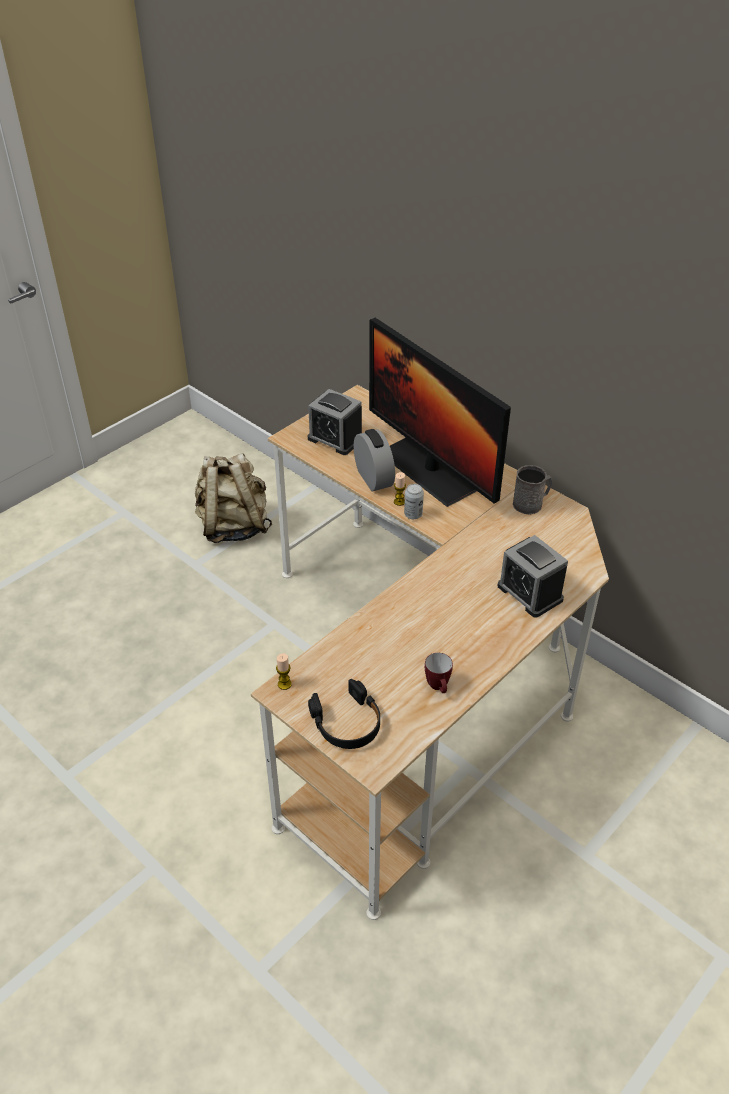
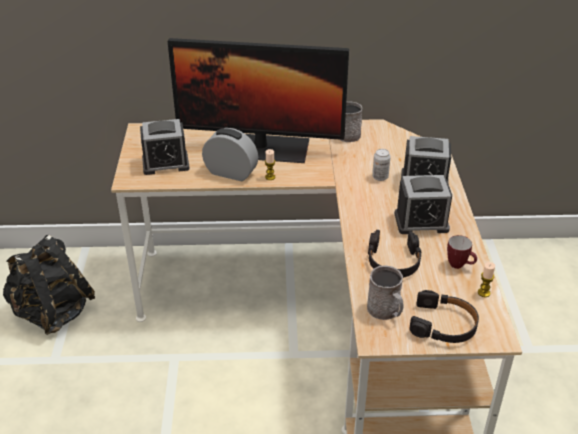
camera: 45 degrees left, 5 degrees down
beige backpack [195,453,272,543] -> black backpack [3,235,95,335]
candle [276,653,292,690] -> candle moved to [478,262,495,297]
can [404,484,424,519] -> can moved to [372,149,391,181]
none -> grey mug [367,266,404,320]
none -> black headphones [368,230,422,278]
none -> alarm clock [394,175,452,234]

